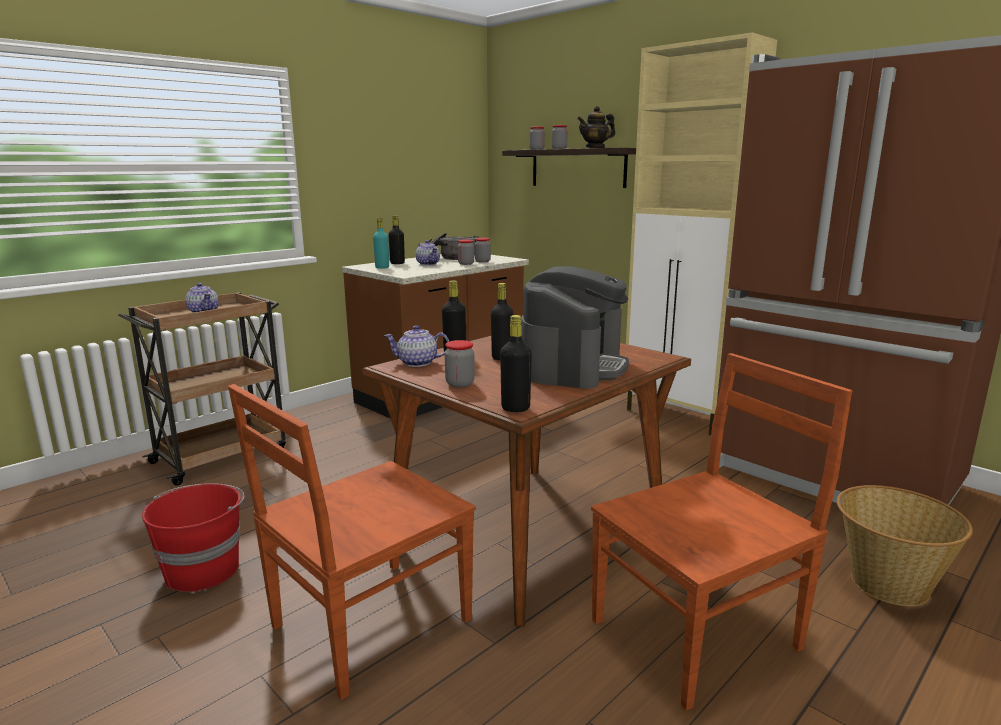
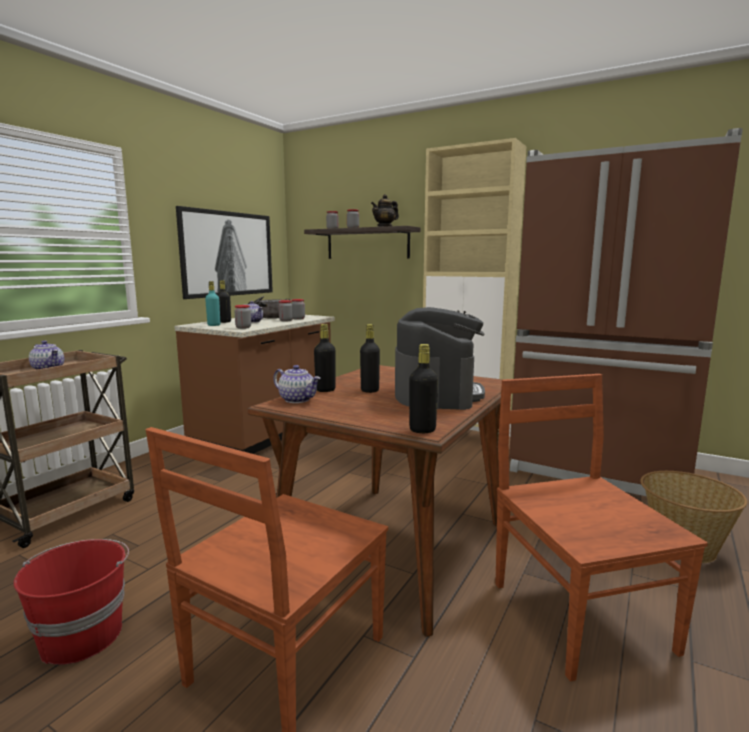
camera: 15 degrees left, 5 degrees down
teapot [384,325,449,367] -> teapot turned 135 degrees counterclockwise [273,365,321,403]
jar [445,340,475,388] -> jar moved to [235,305,251,329]
brown chair [591,353,852,711] -> brown chair turned 60 degrees counterclockwise [495,374,708,682]
none -> picture [176,206,273,299]

